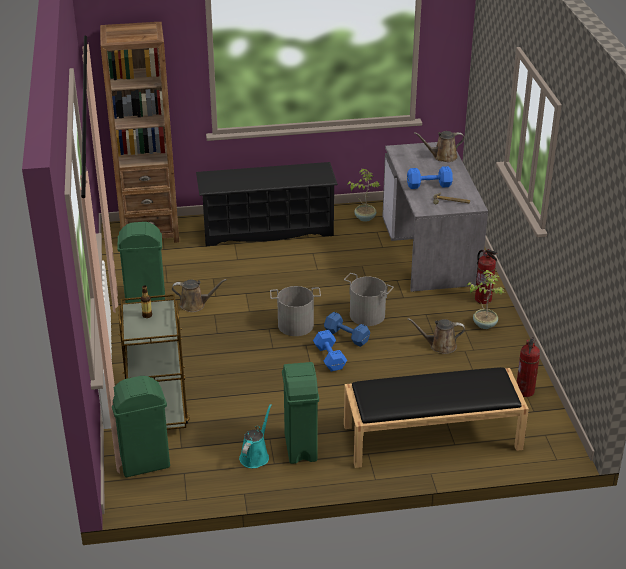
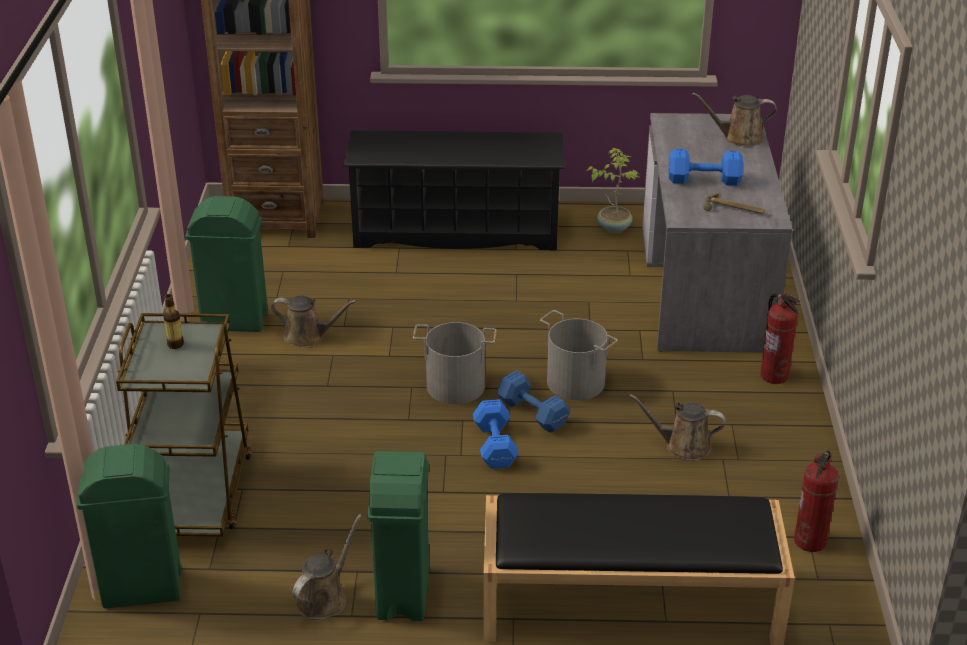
camera: 10 degrees right, 0 degrees up
turquoise watering can [239,404,272,468] -> brown watering can [292,514,362,620]
potted plant [466,270,505,329] -> none

